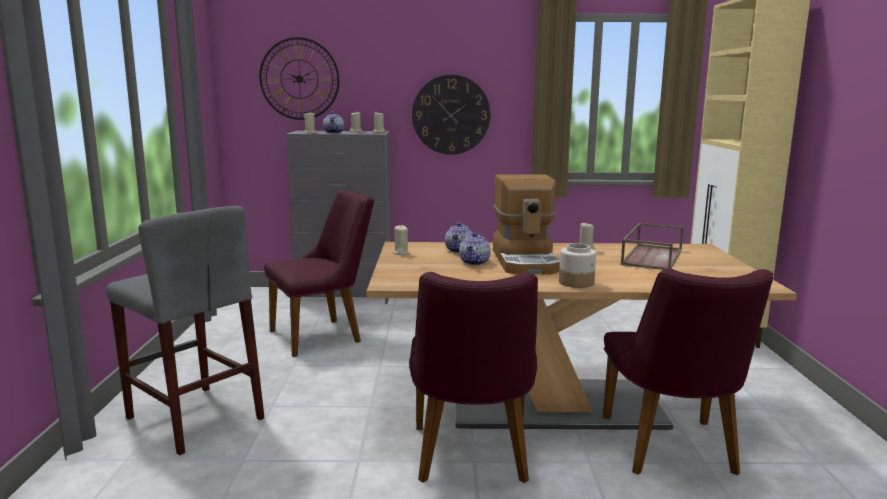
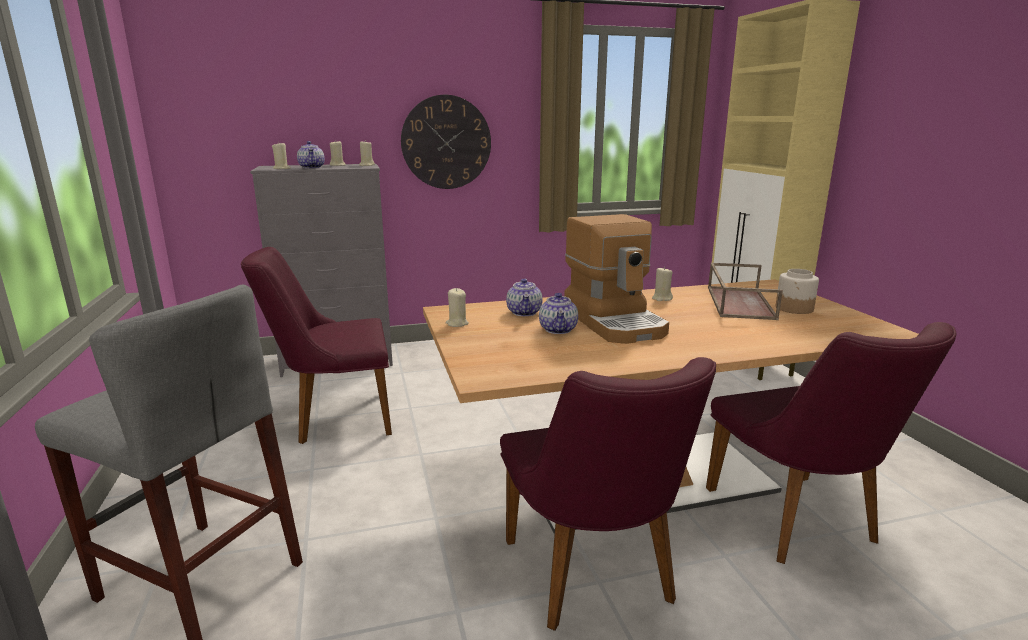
camera: 15 degrees left, 5 degrees up
wall clock [259,37,340,120] -> none
purple chair [264,190,374,357] -> purple chair turned 150 degrees counterclockwise [241,247,392,444]
jar [559,243,596,288] -> jar moved to [776,269,819,314]

